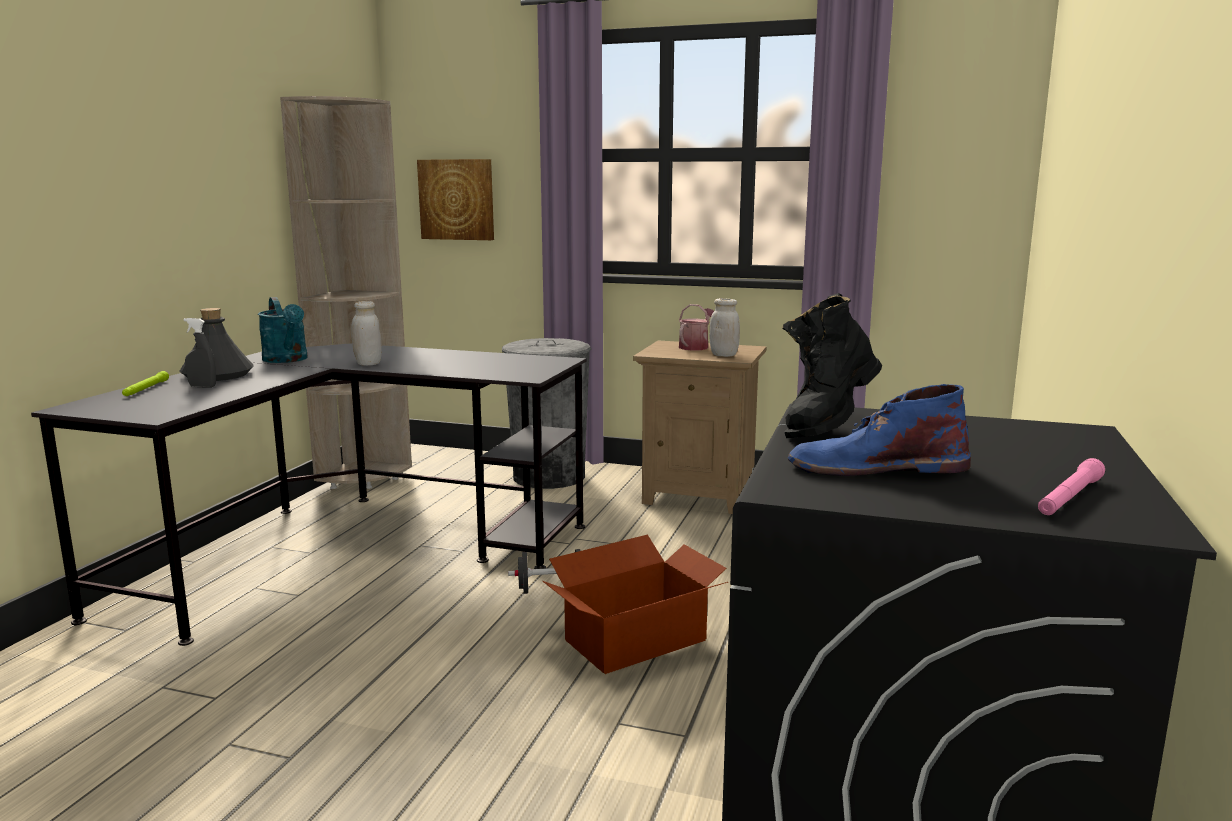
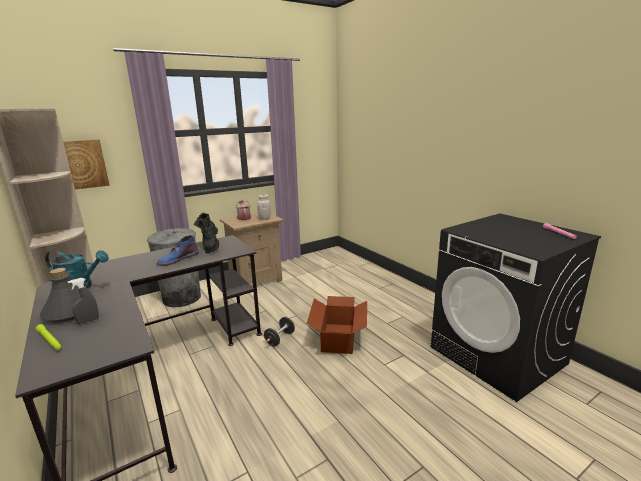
camera: 50 degrees left, 5 degrees up
white jar [351,301,382,366] -> none
black boot [782,293,882,438] -> black boot moved to [194,212,219,253]
blue boot [788,384,971,476] -> blue boot moved to [157,235,199,266]

